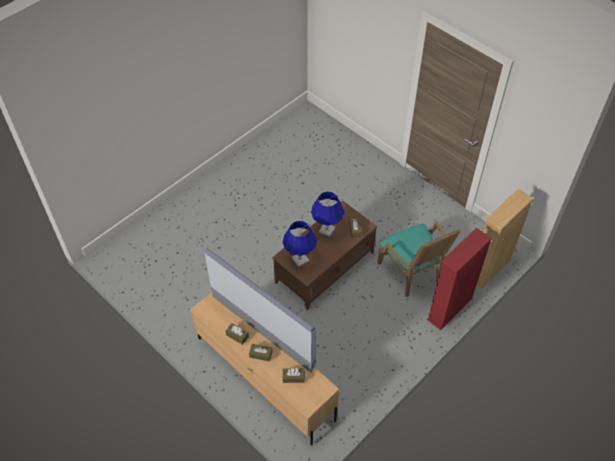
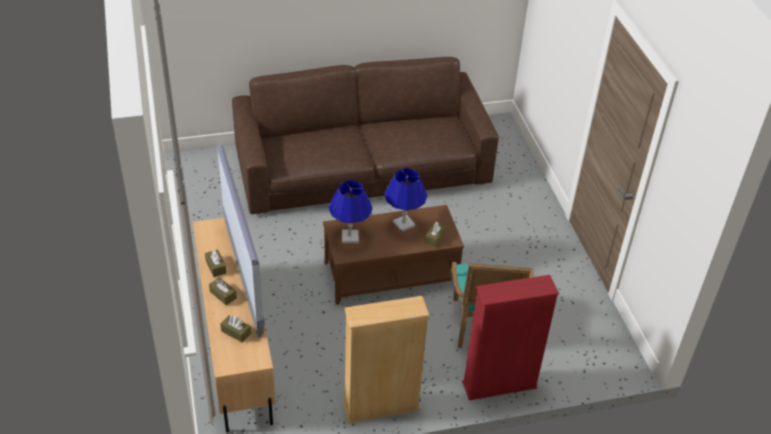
camera: 30 degrees right, 10 degrees down
beige bookcase [476,189,534,290] -> beige bookcase moved to [343,296,430,423]
none -> brown sofa [232,57,499,214]

